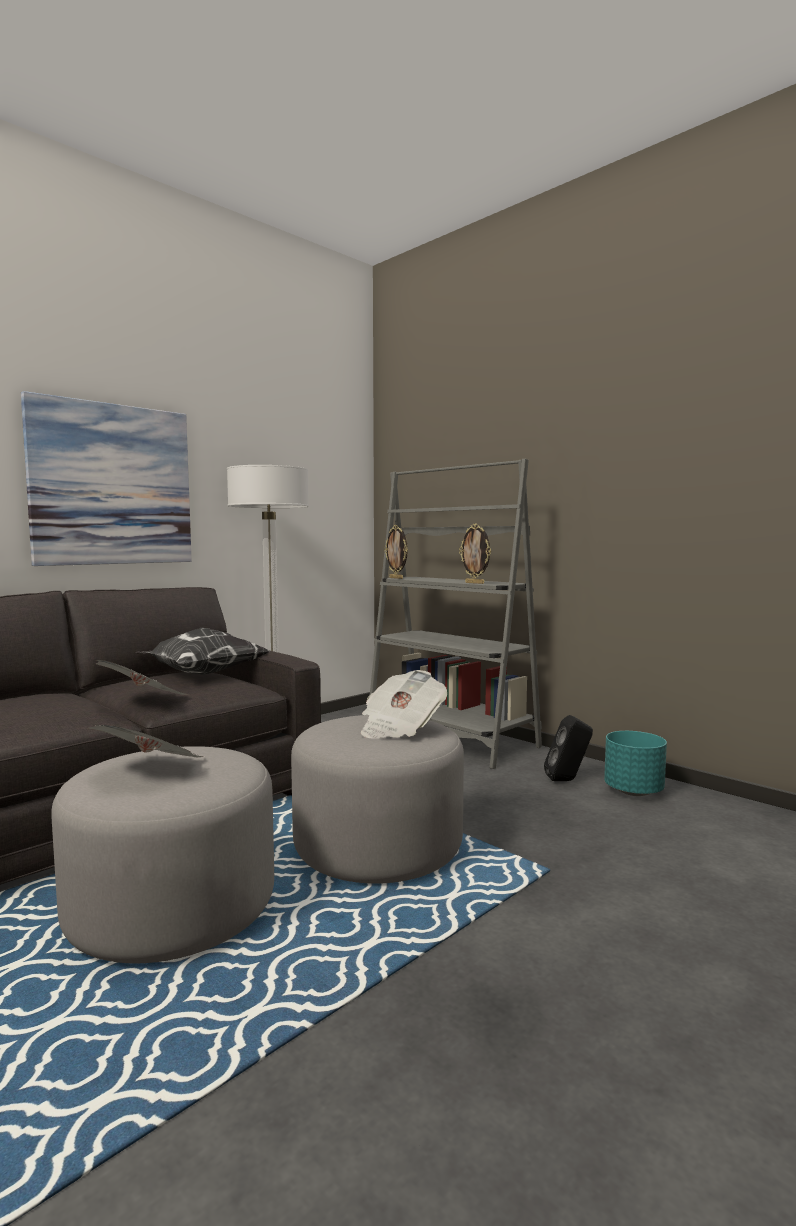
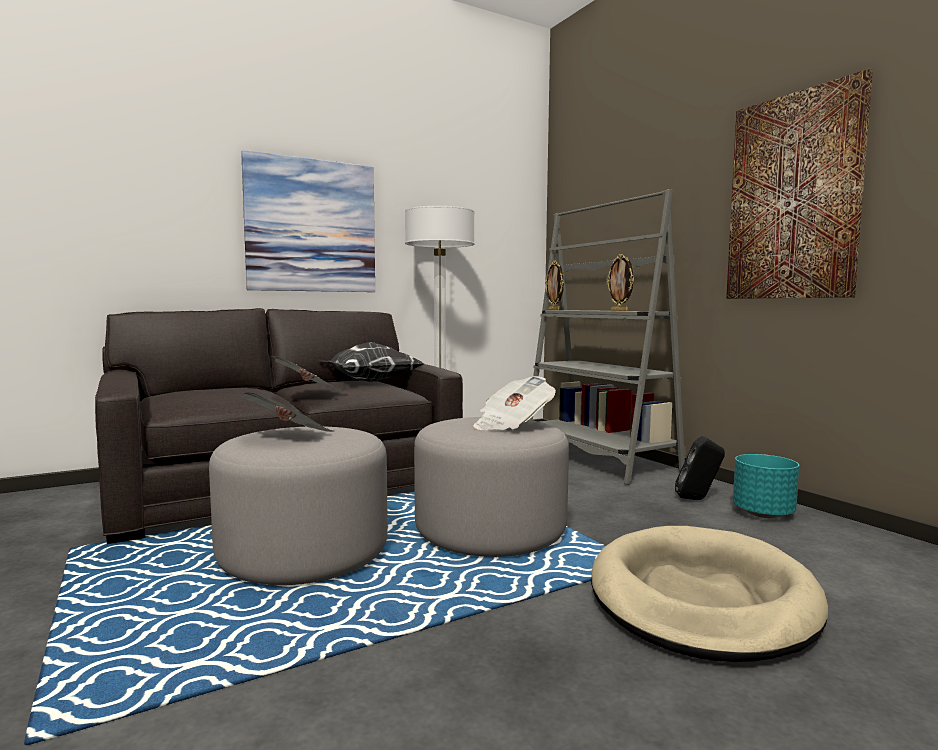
camera: 15 degrees right, 0 degrees up
none -> beige dog bed [591,526,828,662]
none -> picture [726,69,873,299]

